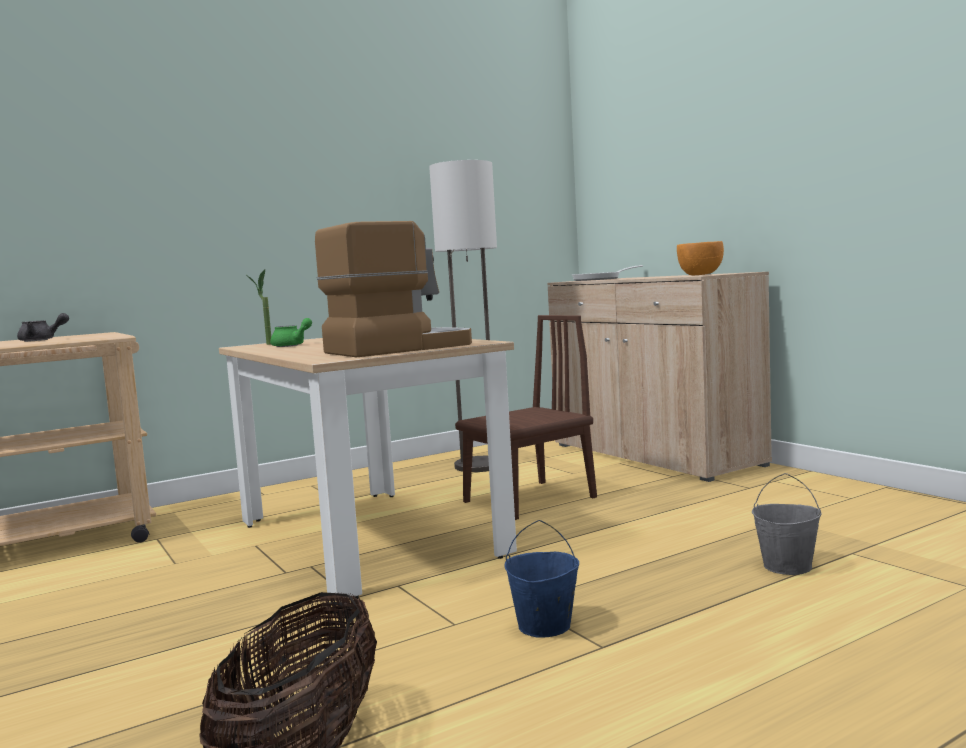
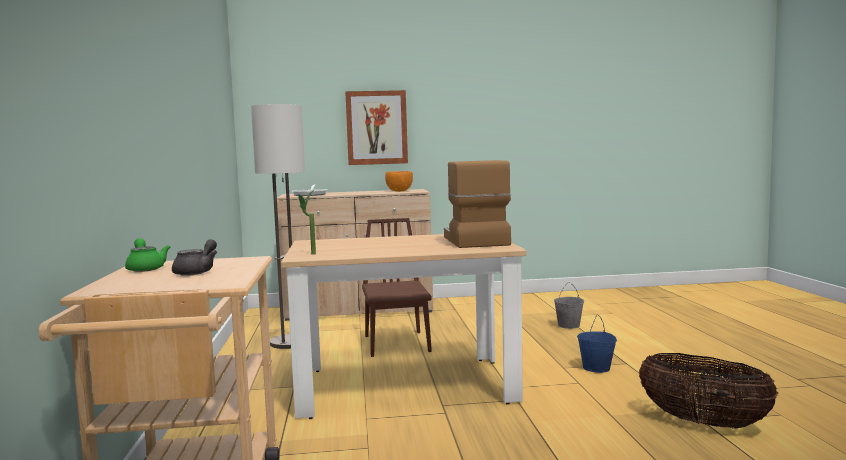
camera: 65 degrees left, 0 degrees up
green teapot [270,318,312,347] -> green teapot moved to [125,238,170,272]
none -> picture [345,90,408,165]

